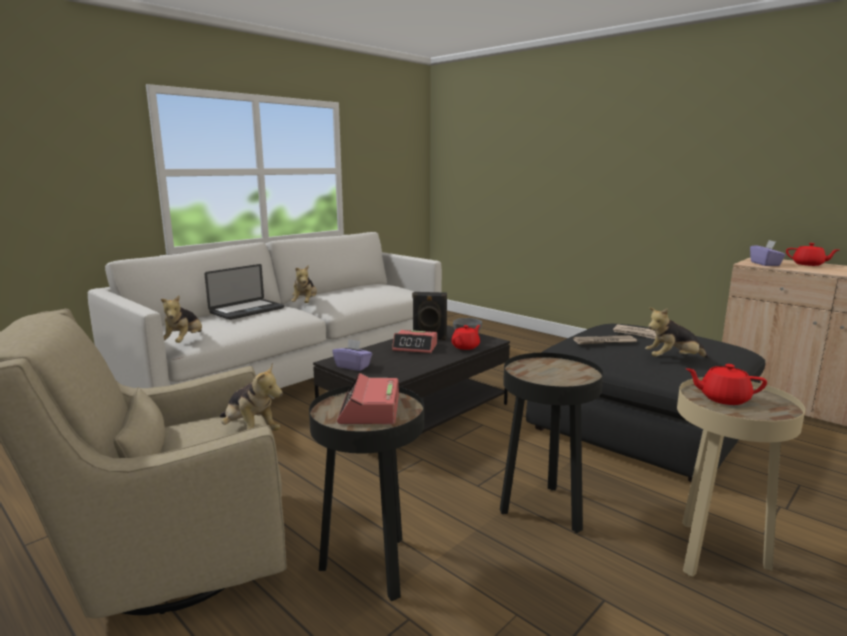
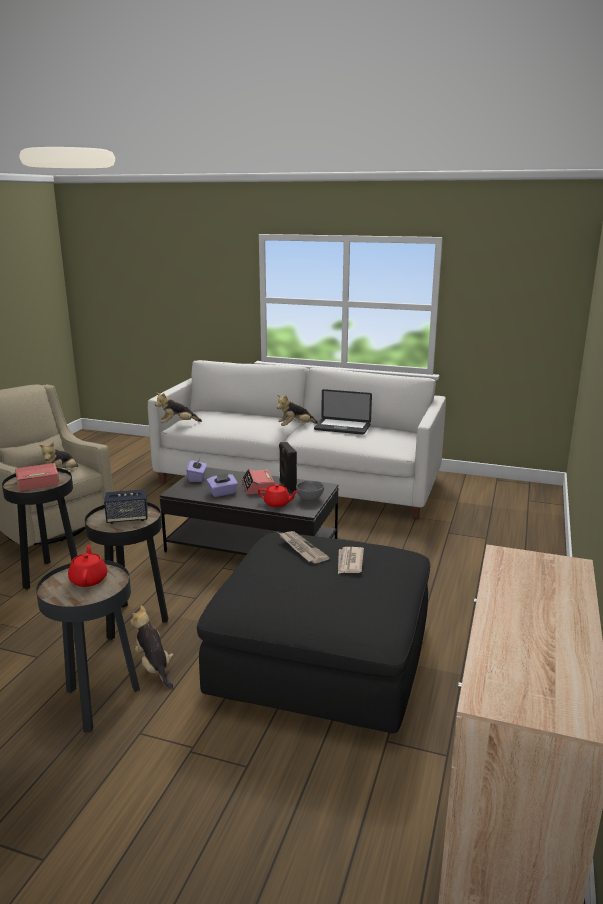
camera: 65 degrees right, 5 degrees up
laptop [205,264,284,320] -> laptop moved to [314,389,372,435]
plush toy [645,307,709,358] -> plush toy moved to [130,605,174,689]
beige side table [677,377,805,577] -> black side table [36,560,140,733]
purple tissue box [750,240,786,266] -> purple tissue box moved to [206,473,238,497]
red teapot [786,243,839,266] -> none
none -> speaker [104,489,148,524]

